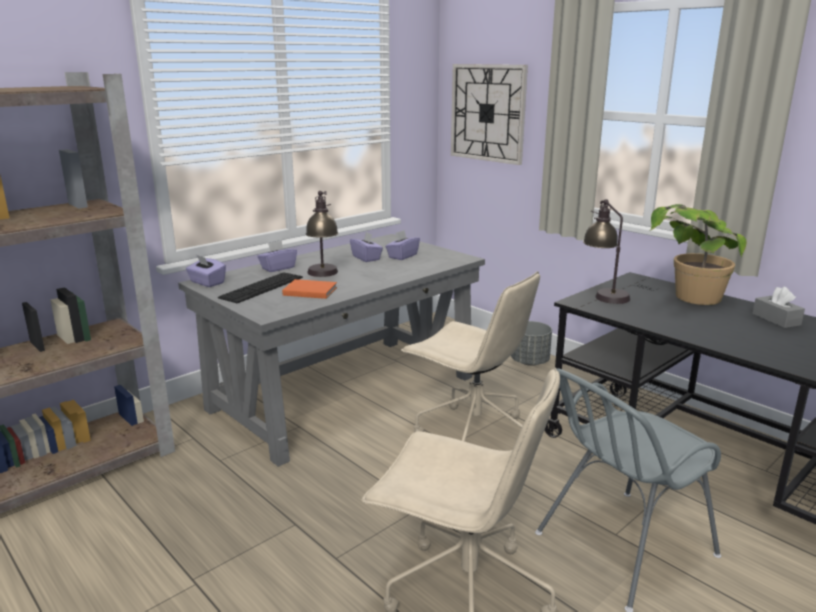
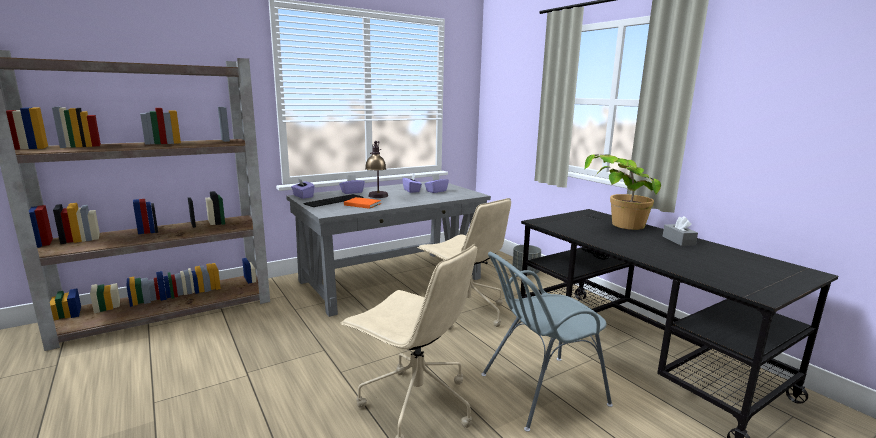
camera: 10 degrees right, 5 degrees down
wall clock [451,64,528,165] -> none
table lamp [583,199,630,304] -> none

